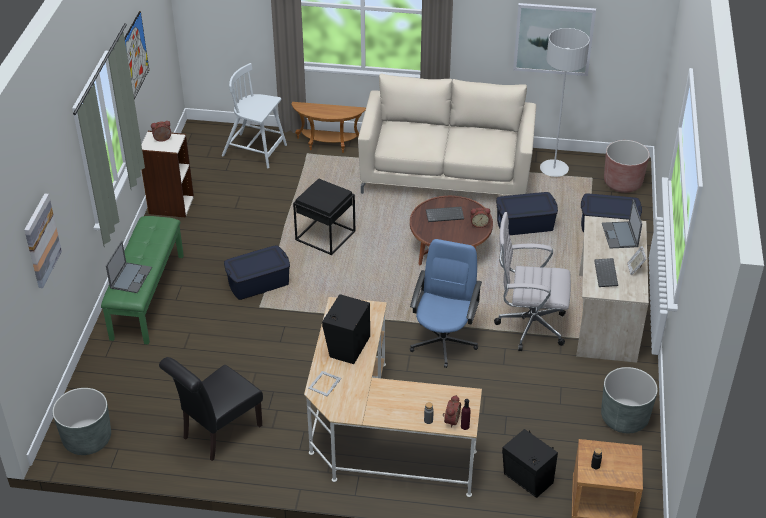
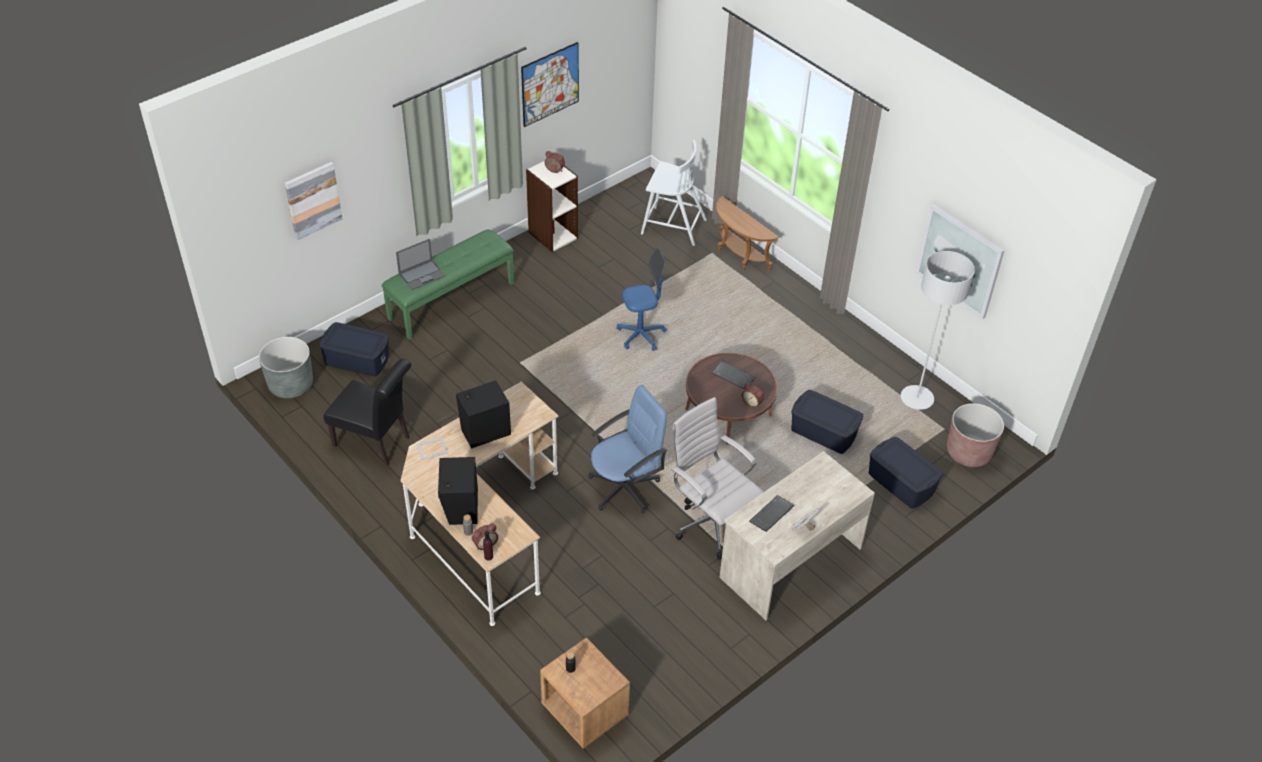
camera: 40 degrees right, 5 degrees up
black chair [159,357,263,461] -> black chair turned 150 degrees counterclockwise [323,359,411,466]
white chair [222,63,287,168] -> white chair turned 135 degrees clockwise [641,140,707,246]
blue storage box [224,245,290,300] -> blue storage box moved to [319,322,389,376]
black side table [293,178,355,255] -> blue office chair [616,248,666,351]
beige sofa [358,73,536,195] -> none
black speaker [502,429,558,498] -> black speaker moved to [438,457,478,525]
grey planter [601,367,658,433] -> none
laptop [602,199,642,248] -> none

